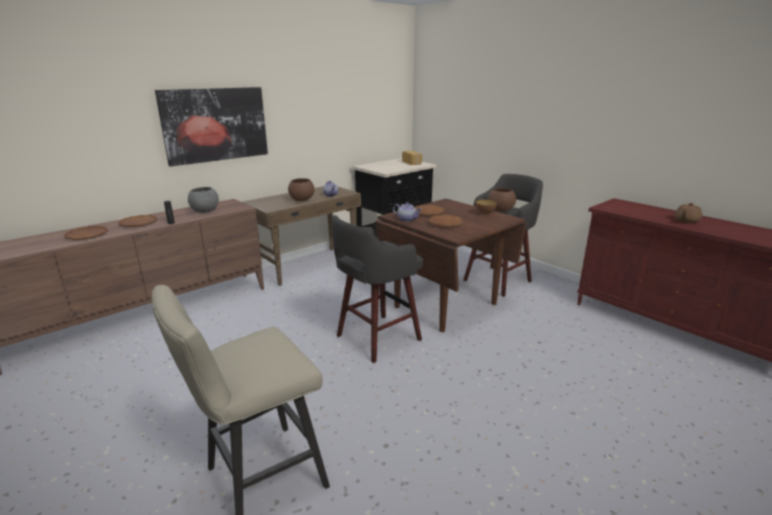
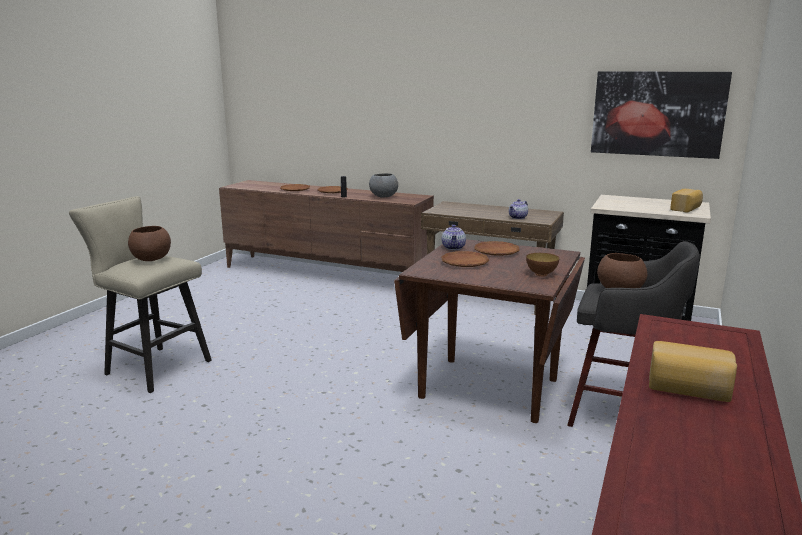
camera: 65 degrees right, 5 degrees down
picture [155,87,268,167] -> picture moved to [591,71,732,159]
brown bowl [288,178,315,201] -> brown bowl moved to [128,226,171,261]
grey stool [332,215,423,363] -> none
brown teapot [674,203,702,223] -> bread [649,341,737,402]

